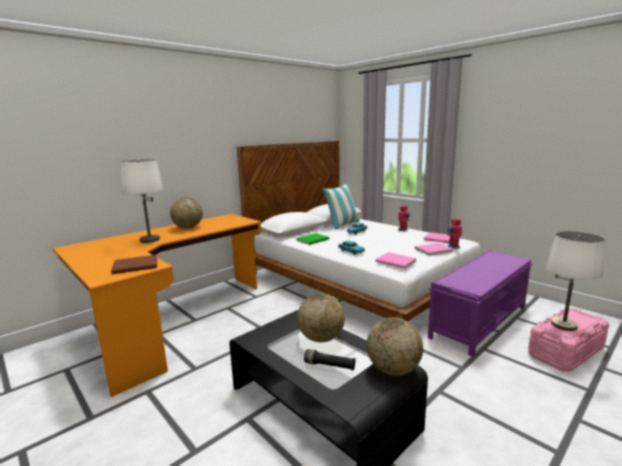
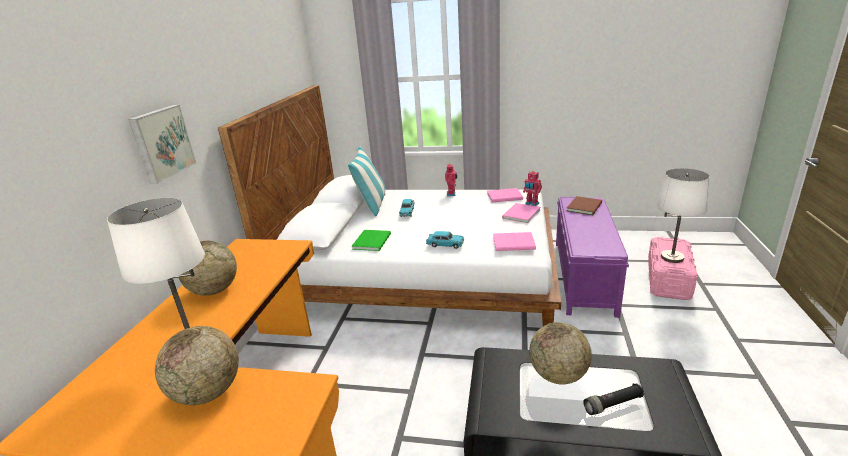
camera: 35 degrees left, 10 degrees up
brown book [111,255,157,274] -> brown book moved to [567,196,602,215]
globe [366,317,423,376] -> globe moved to [155,326,239,405]
none -> picture [128,105,196,184]

